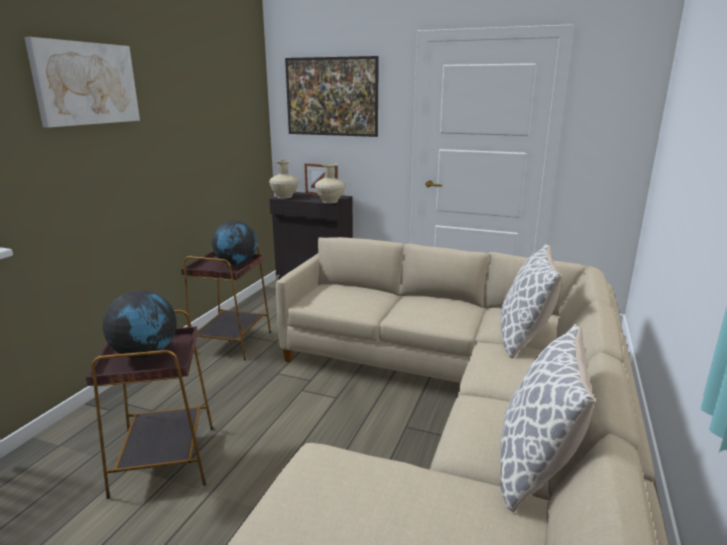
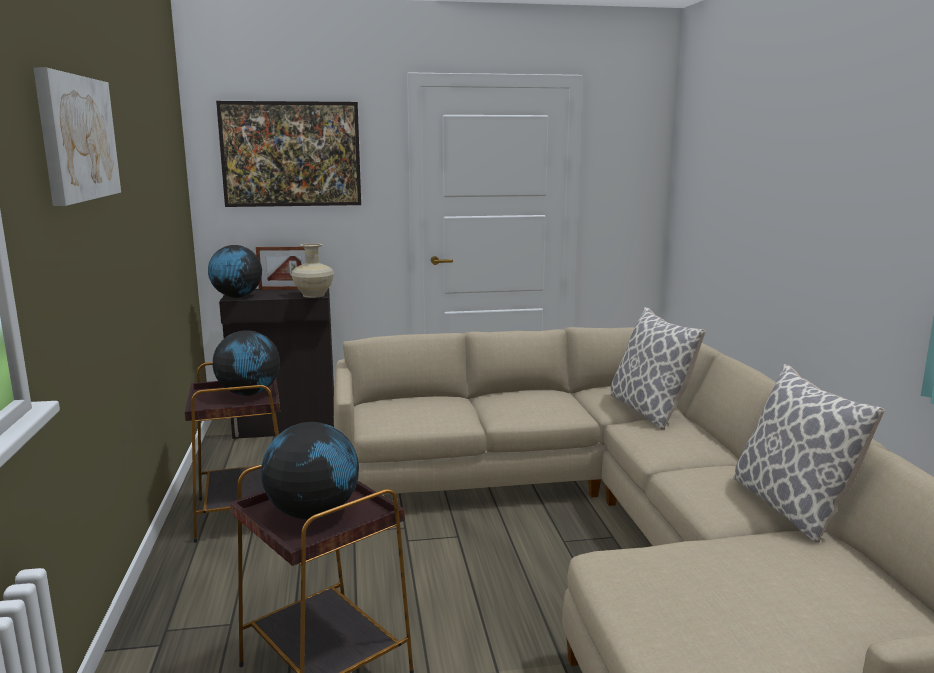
camera: 30 degrees left, 5 degrees down
beige vase [269,160,299,198] -> globe [208,245,262,298]

